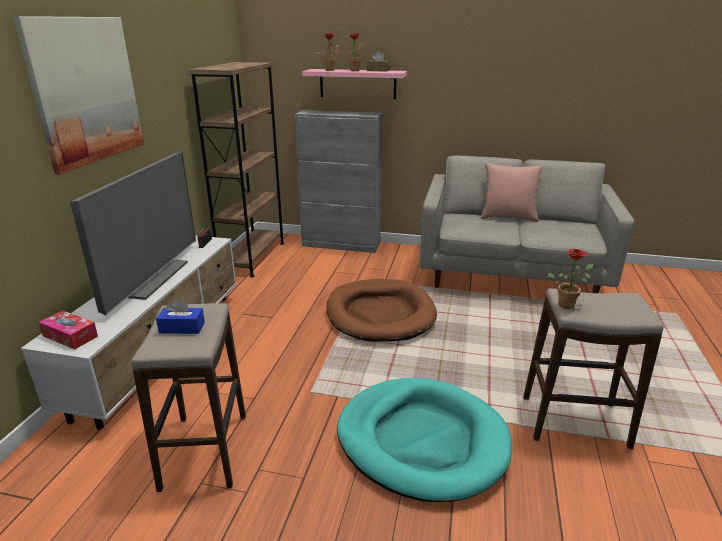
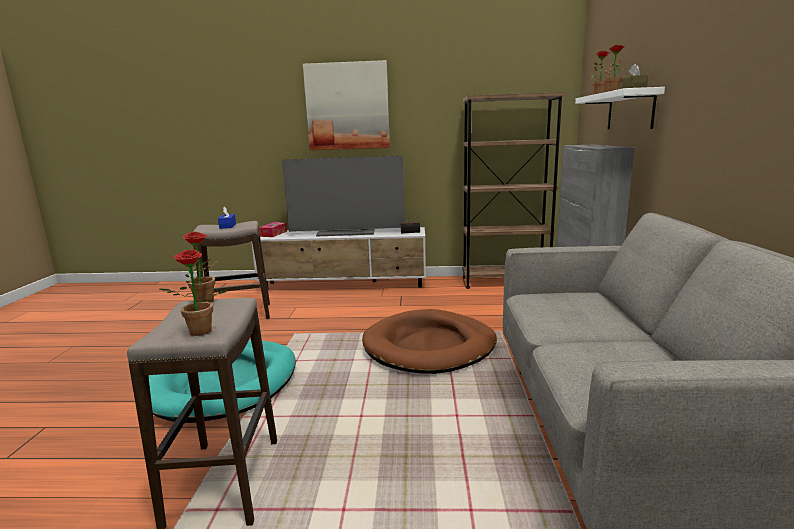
camera: 80 degrees right, 10 degrees down
pink shelf [302,69,407,99] -> white shelf [575,87,665,130]
pink pillow [480,163,543,222] -> none
none -> potted plant [159,249,228,336]

